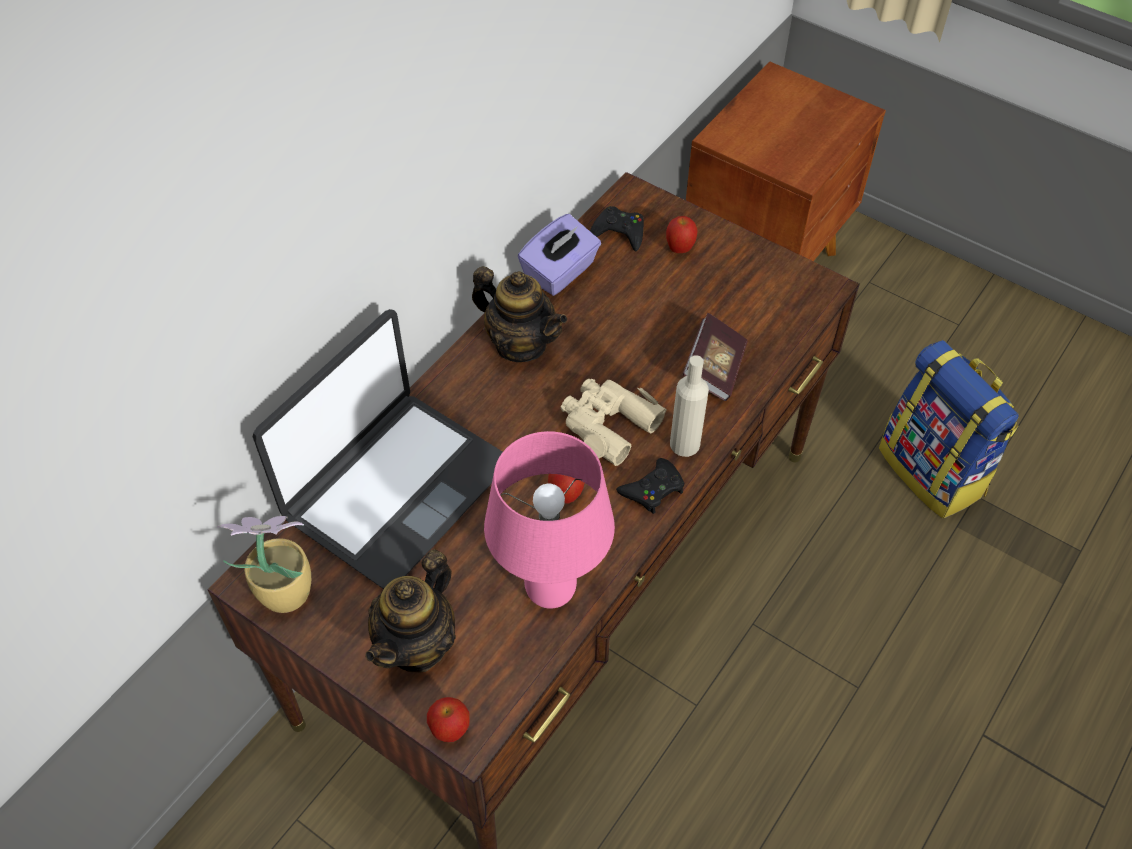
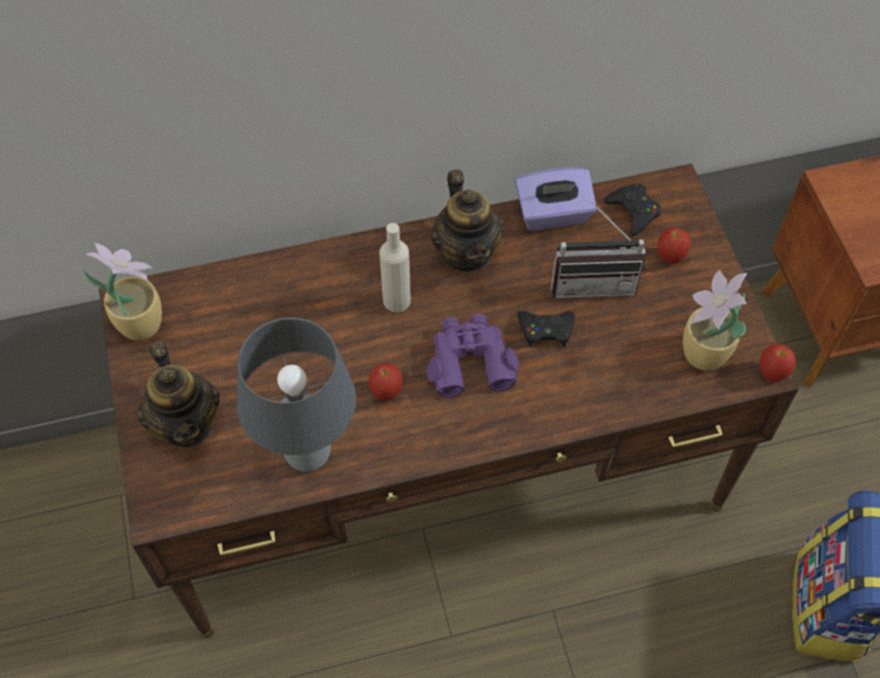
camera: 40 degrees right, 5 degrees up
laptop [253,309,503,589] -> none
teapot [365,549,456,673] -> teapot turned 90 degrees counterclockwise [138,341,220,447]
apple [427,697,470,742] -> apple moved to [760,344,796,382]
pink table lamp [484,431,615,609] -> grey table lamp [237,318,356,472]
beige binoculars [561,379,667,466] -> purple binoculars [426,314,519,398]
black game controller [616,458,684,514] -> black game controller moved to [517,311,575,347]
beige bottle [670,355,709,457] -> beige bottle moved to [379,223,411,312]
book [683,313,748,401] -> none
none -> radio [551,202,646,298]
none -> potted plant [683,270,747,371]

